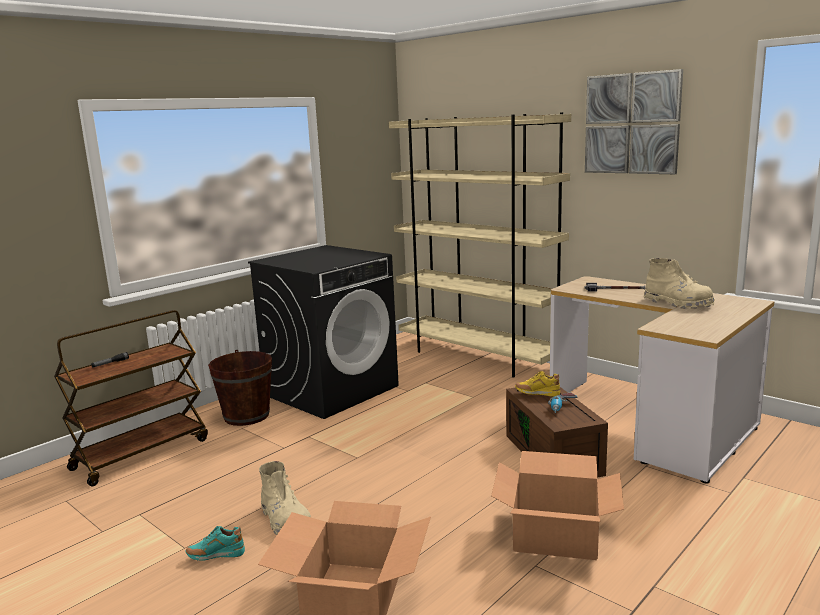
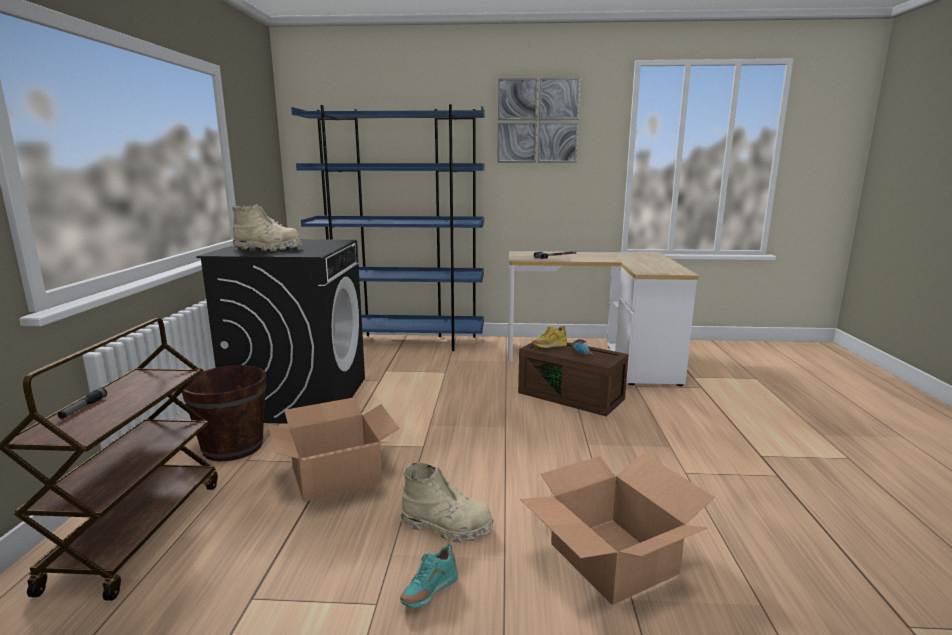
camera: 40 degrees left, 0 degrees up
beige bookcase [389,112,571,377] -> blue bookcase [291,104,485,351]
cardboard box [491,451,624,560] -> cardboard box moved to [267,397,400,502]
beige boot [644,258,715,309] -> beige boot moved to [232,204,302,251]

